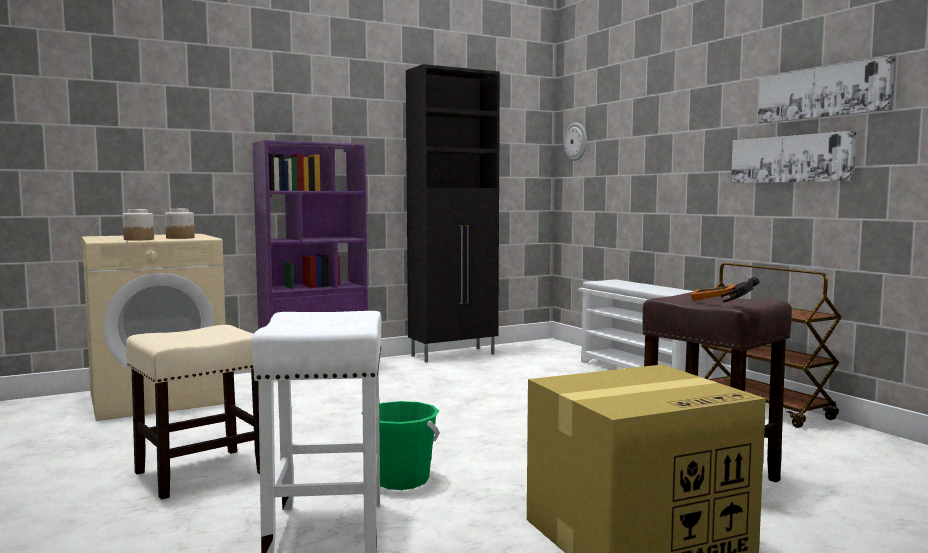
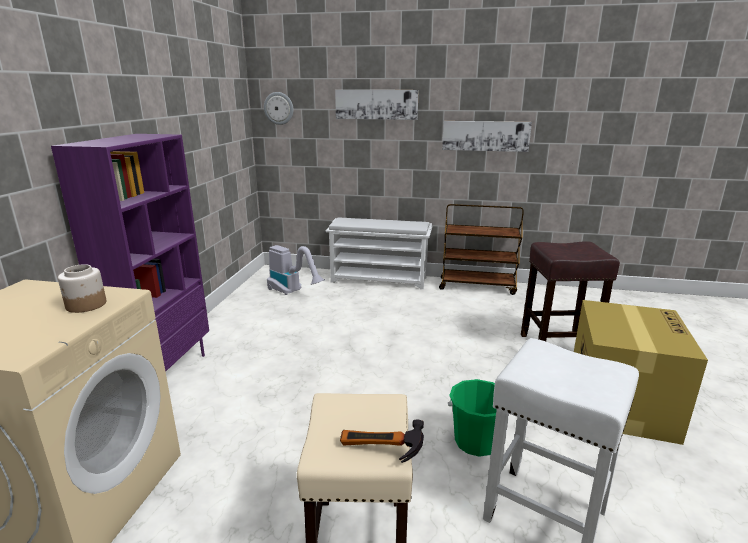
camera: 50 degrees left, 15 degrees up
jar [123,209,154,241] -> none
black cabinet [406,64,500,363] -> none
hammer [690,277,759,302] -> hammer moved to [340,420,424,463]
picture [758,56,895,124] -> picture moved to [335,90,419,120]
none -> vacuum cleaner [267,245,325,295]

